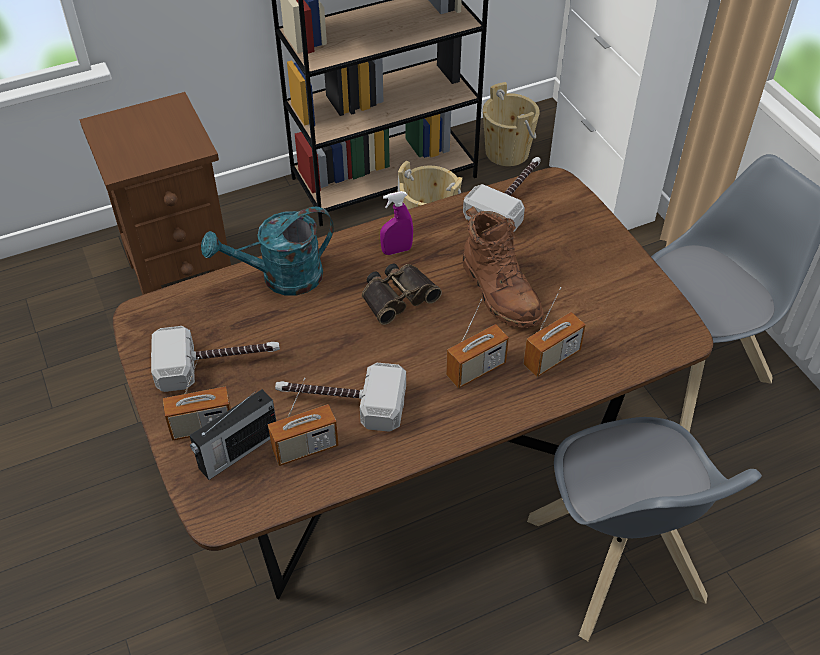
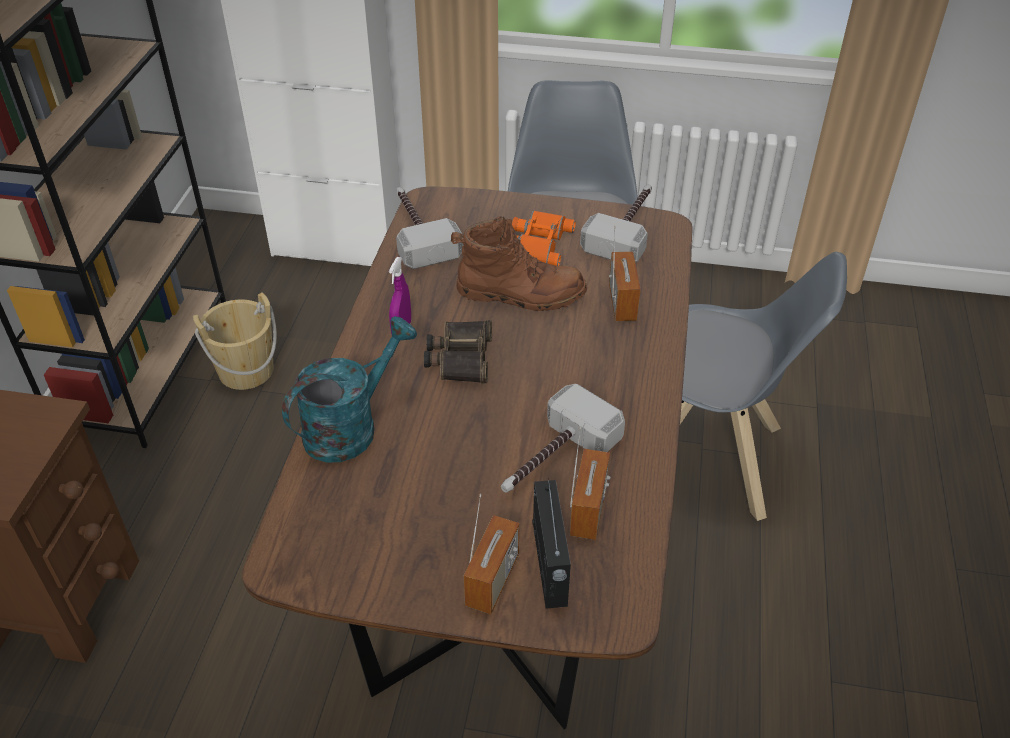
camera: 55 degrees left, 5 degrees down
hammer [151,326,280,392] -> hammer moved to [580,184,652,262]
turquoise watering can [201,207,334,296] -> turquoise watering can turned 150 degrees counterclockwise [282,316,417,463]
radio [446,299,509,389] -> none
beige bucket [483,82,540,166] -> none
none -> orange binoculars [512,210,576,266]

